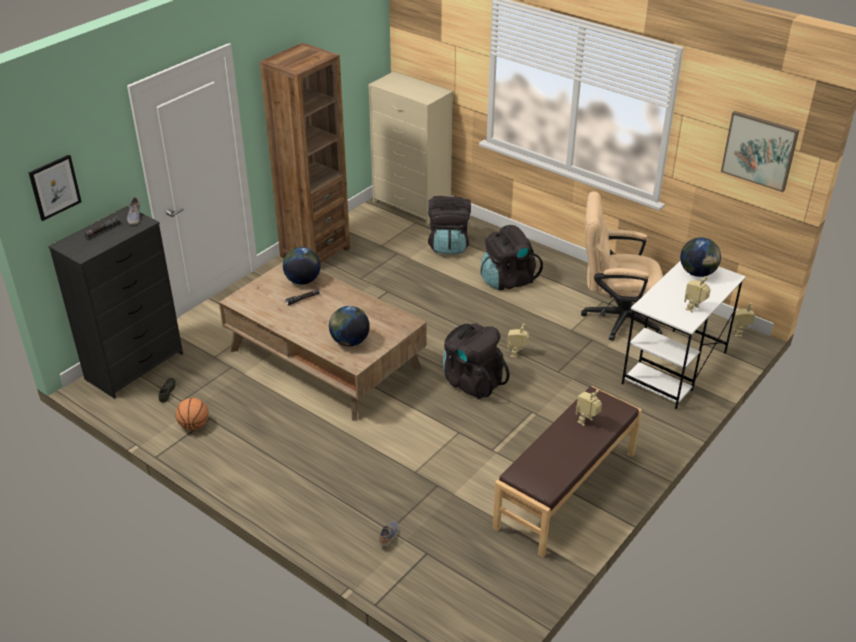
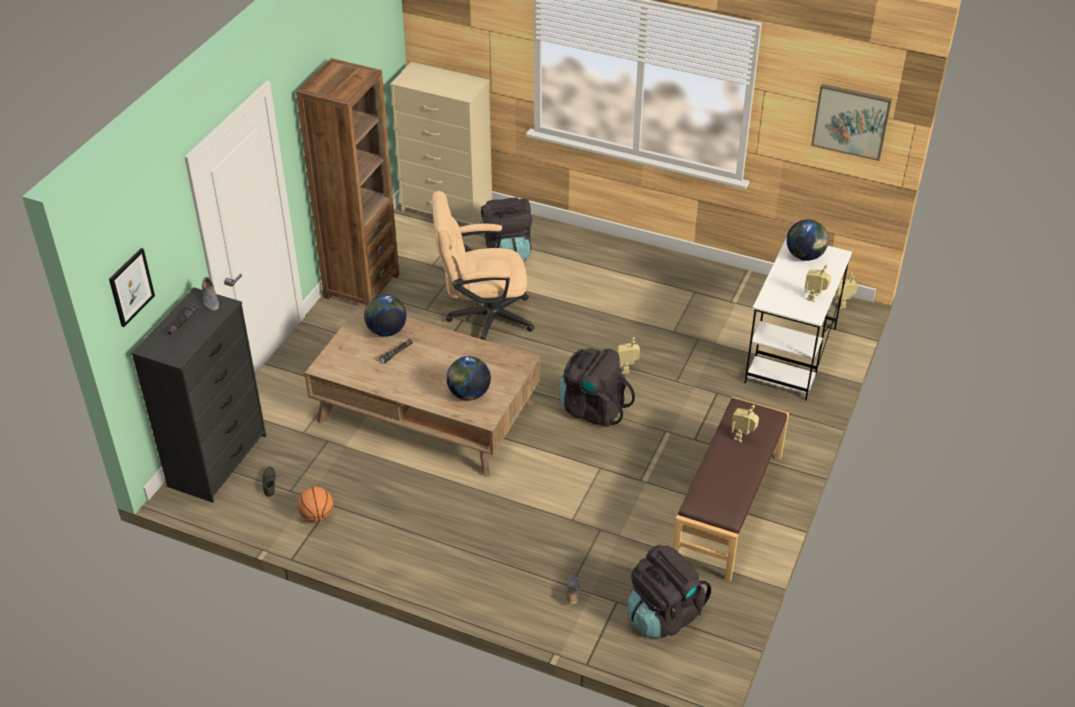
camera: 15 degrees left, 5 degrees up
black backpack [480,225,543,291] -> black backpack moved to [627,545,711,638]
beige office chair [581,191,663,341] -> beige office chair moved to [432,191,534,340]

